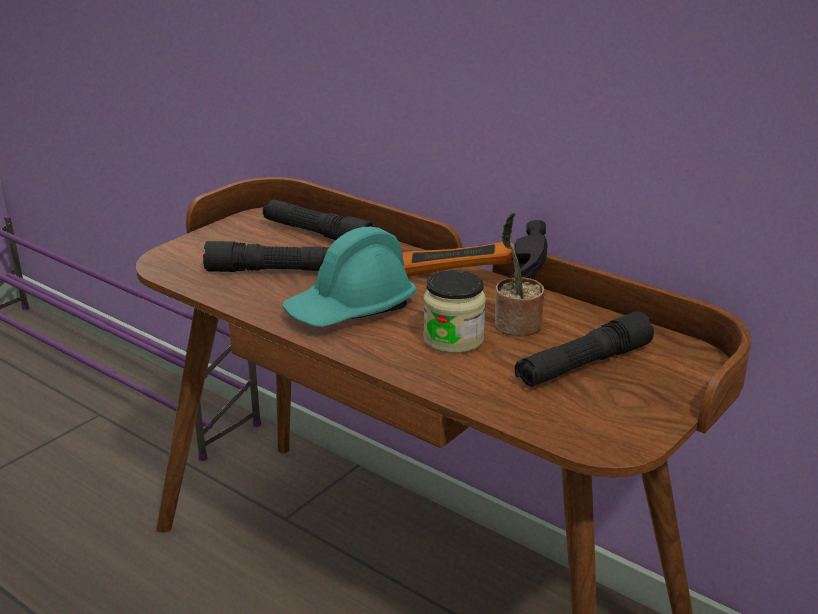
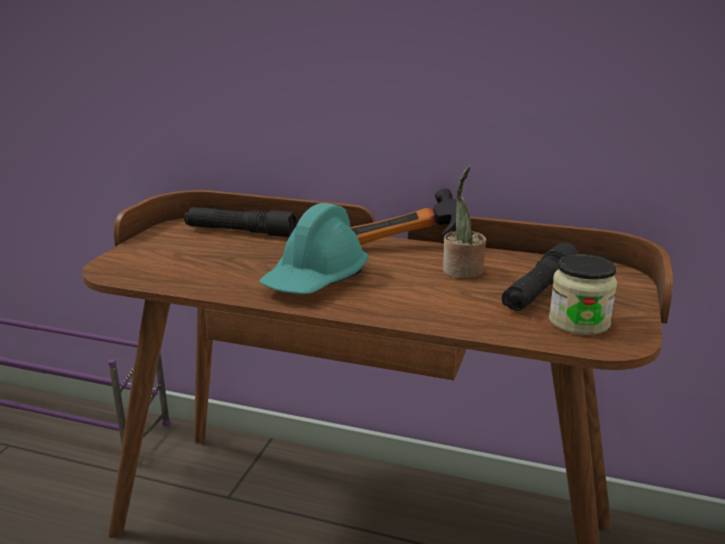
camera: 20 degrees left, 5 degrees down
black flashlight [203,241,329,272] -> none
jar [424,270,486,354] -> jar moved to [549,254,617,335]

